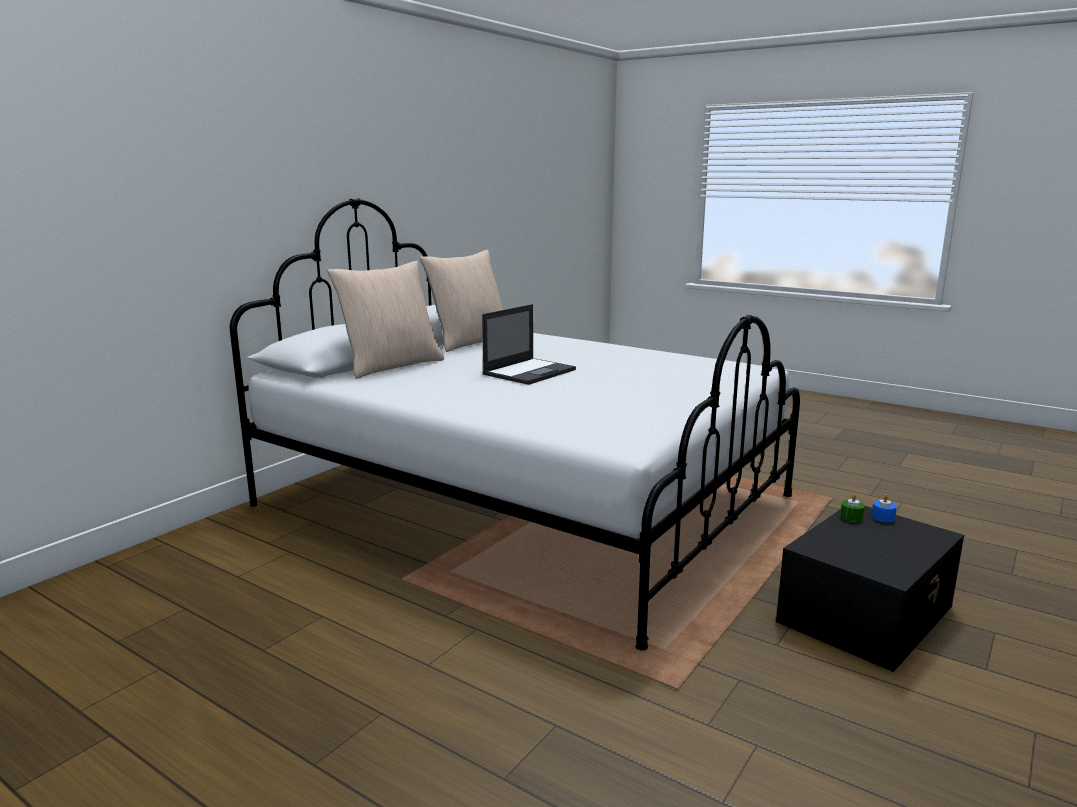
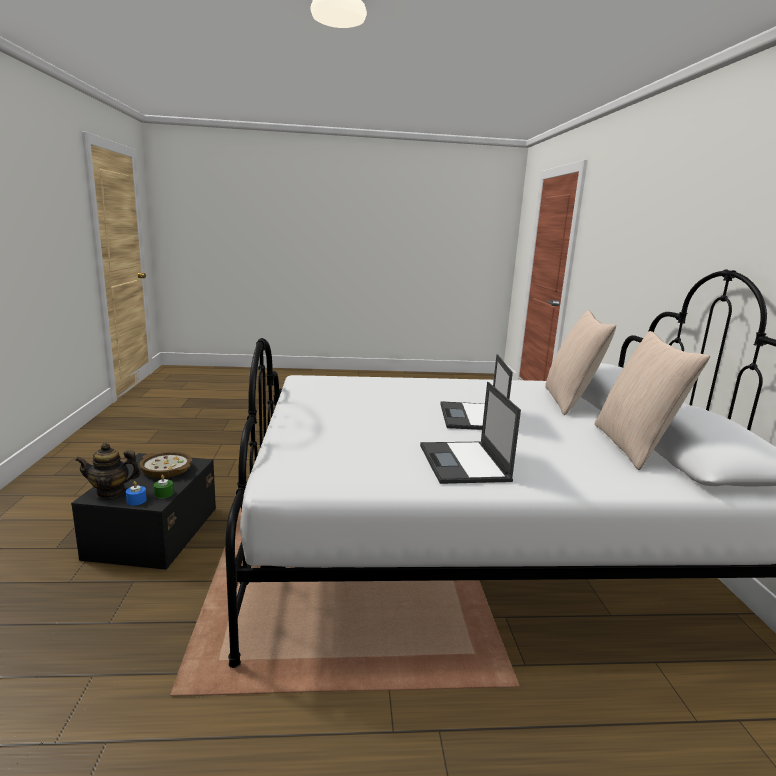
camera: 140 degrees right, 0 degrees up
none -> teapot [75,443,141,498]
none -> bowl [139,452,192,478]
none -> laptop [420,382,521,484]

